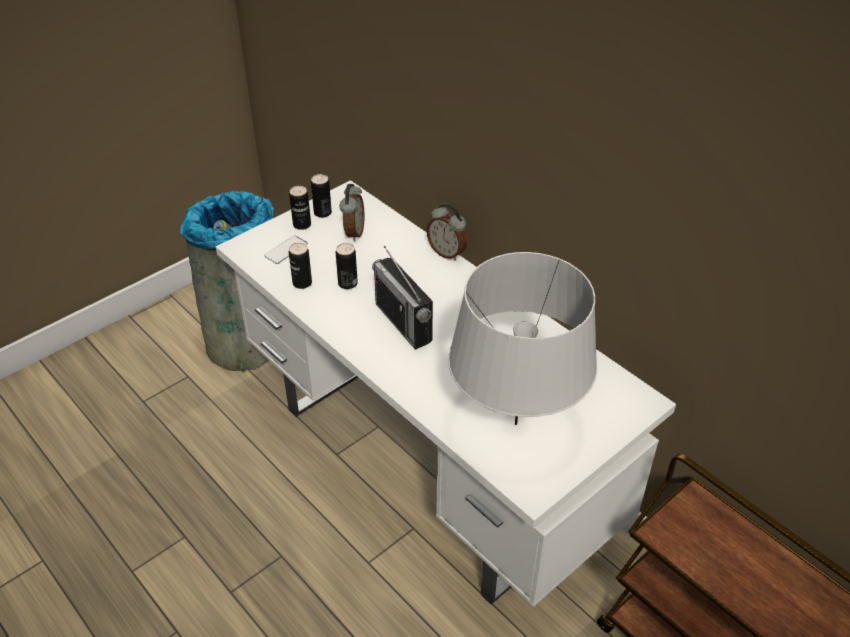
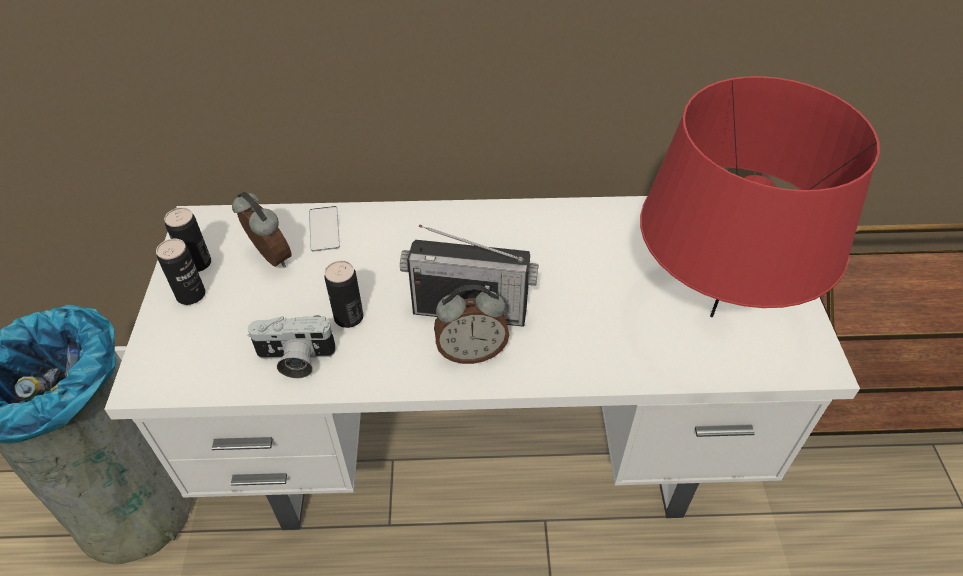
camera: 50 degrees left, 5 degrees up
phone [264,235,308,264] -> phone moved to [309,206,340,251]
can [289,243,312,289] -> camera [247,315,336,378]
alarm clock [427,203,468,261] -> alarm clock moved to [434,285,509,364]
grey table lamp [448,252,597,425] -> red table lamp [640,76,880,317]

